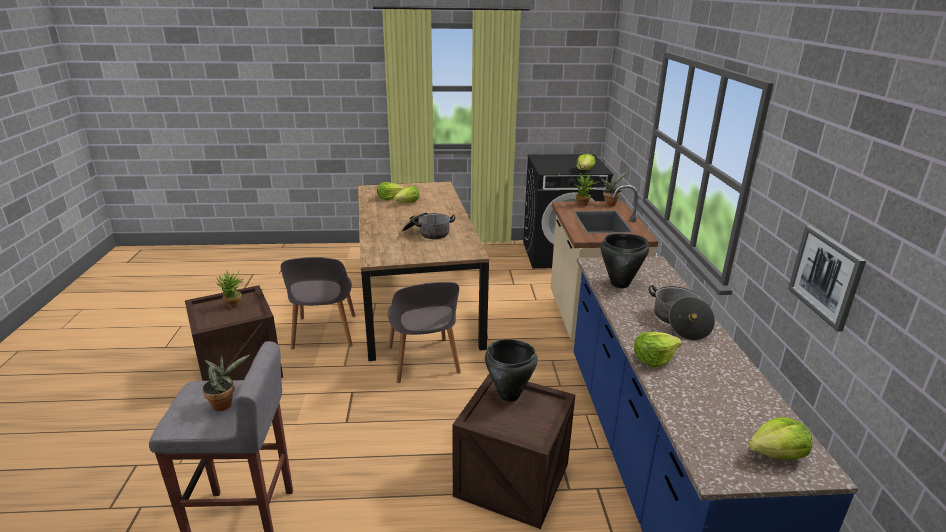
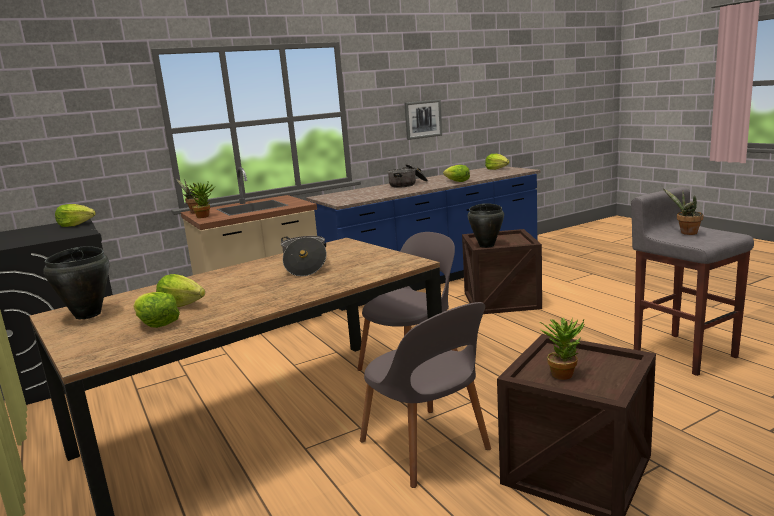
camera: 115 degrees left, 10 degrees down
grey chair [281,257,355,350] -> grey chair turned 90 degrees clockwise [360,302,491,488]
black cooking pot [600,233,649,288] -> black cooking pot moved to [43,246,109,319]

